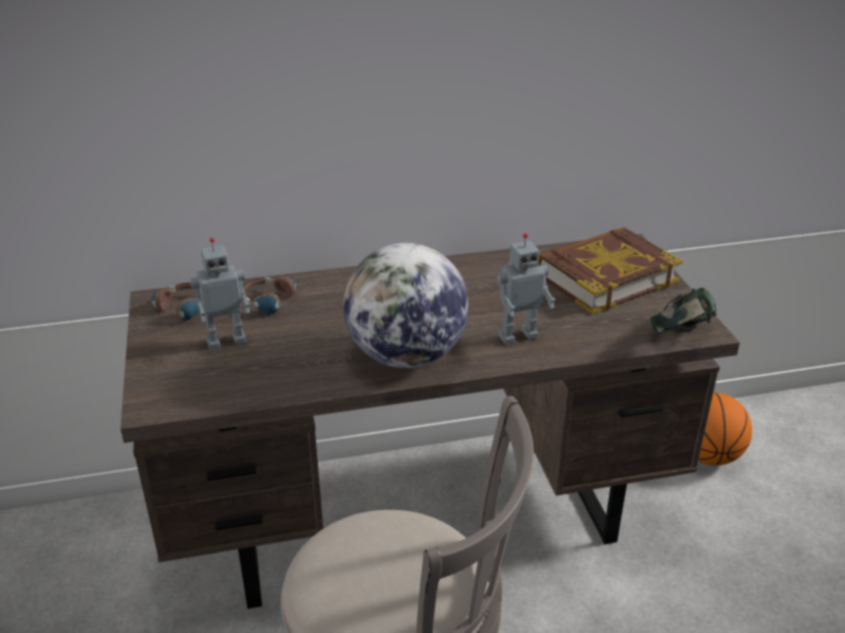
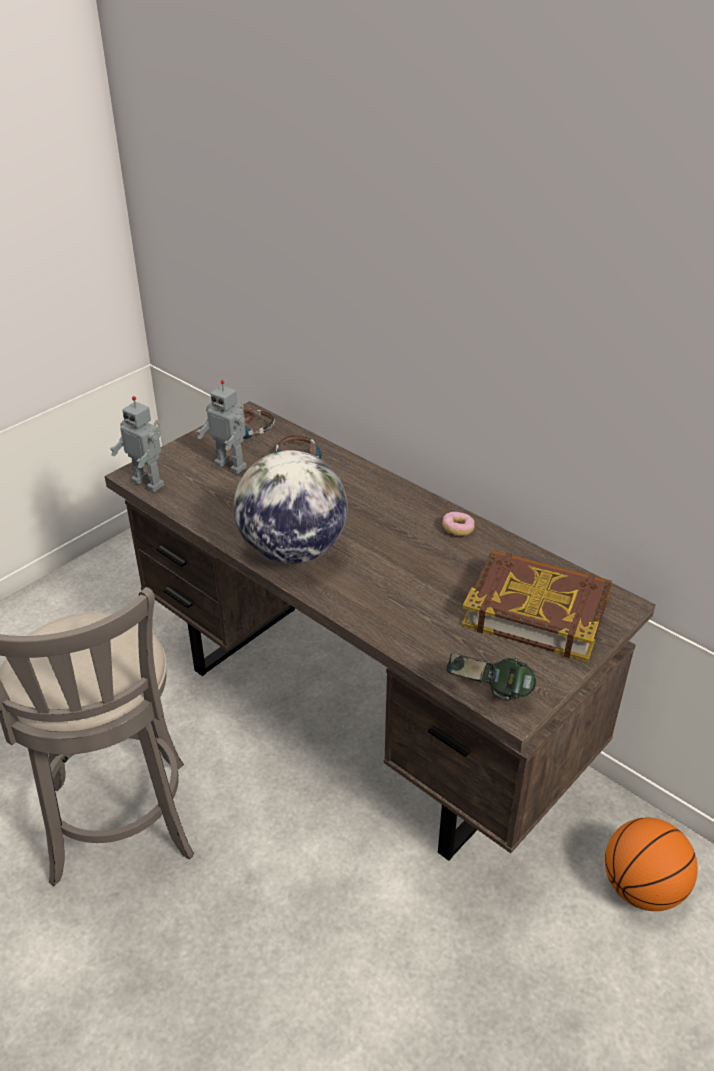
camera: 55 degrees right, 5 degrees up
toy robot [497,233,555,345] -> toy robot moved to [110,396,164,492]
none -> donut [442,512,475,536]

